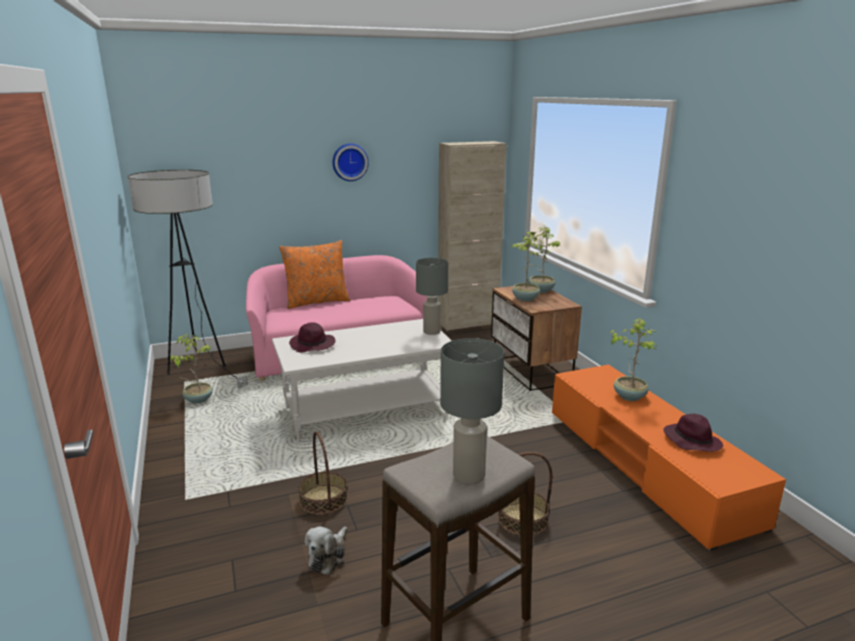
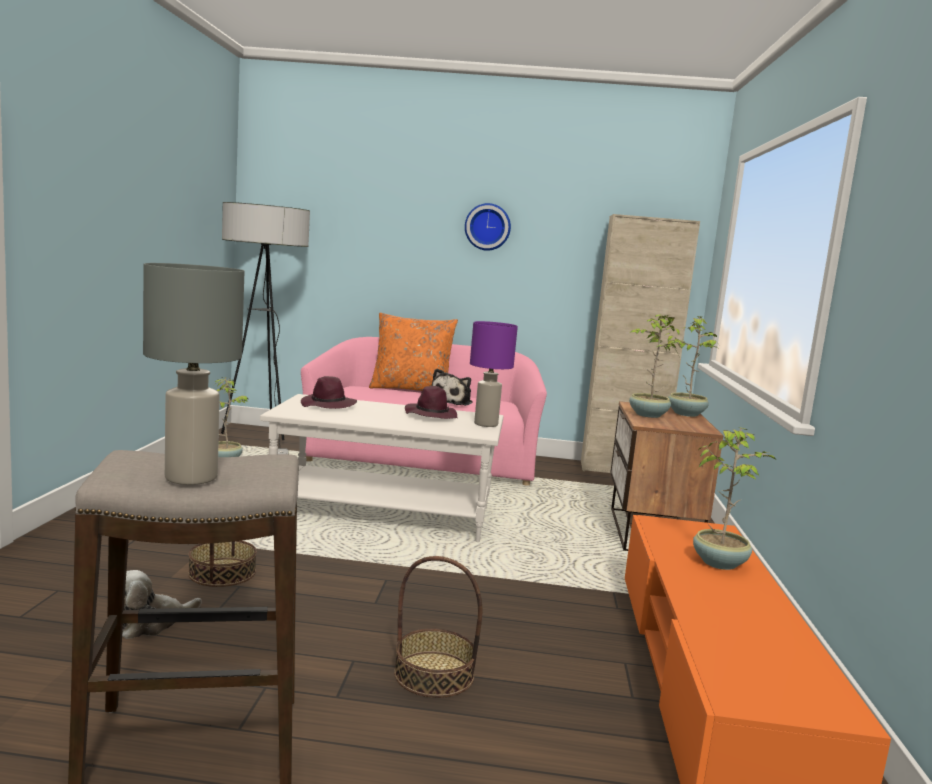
camera: 25 degrees right, 10 degrees down
grey table lamp [416,258,448,335] -> purple table lamp [470,321,518,427]
purple hat [664,414,723,452] -> purple hat moved to [405,386,458,419]
none -> plush toy [432,369,473,406]

